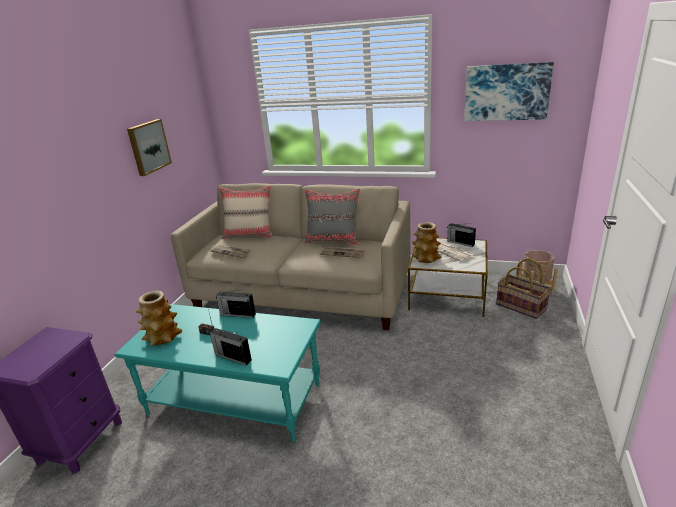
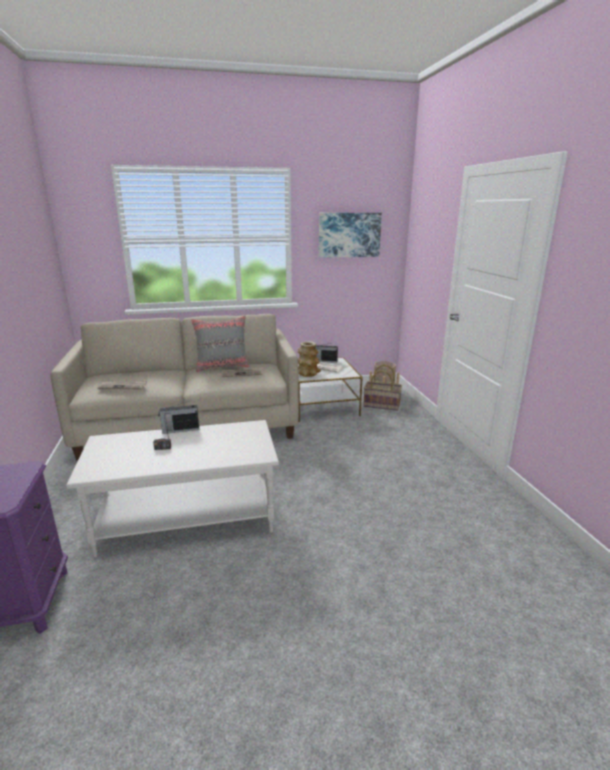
camera: 30 degrees left, 5 degrees down
turquoise coffee table [115,304,321,442] -> white coffee table [66,420,279,558]
picture [127,119,172,176] -> none
vase [136,291,182,346] -> none
radio [210,328,252,365] -> none
beige pillow [220,185,273,239] -> none

